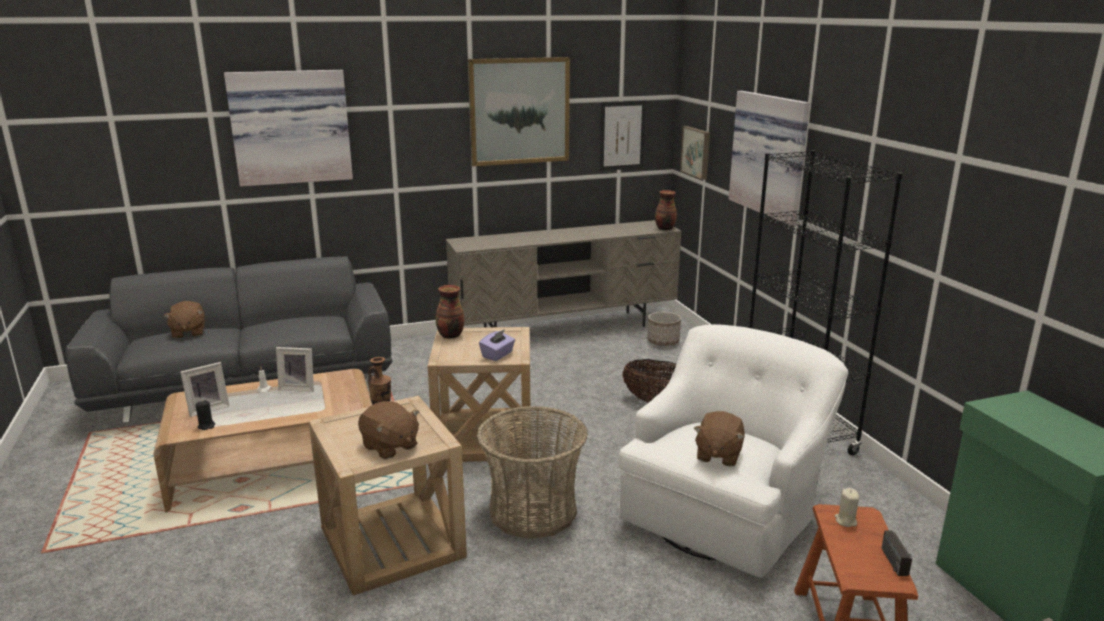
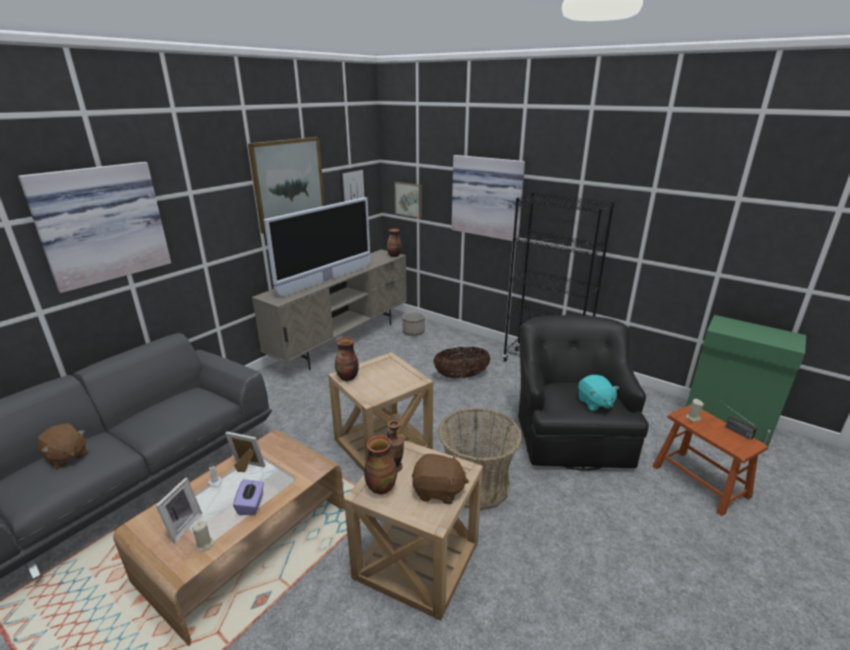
camera: 35 degrees left, 5 degrees up
black candle [196,400,215,430] -> beige candle [192,521,215,551]
picture frame [276,347,314,392] -> picture frame turned 135 degrees counterclockwise [225,432,266,472]
purple tissue box [479,329,515,361] -> purple tissue box moved to [233,479,264,515]
white armchair [619,324,848,578] -> black armchair [518,315,649,471]
brown plush toy [694,411,745,467] -> turquoise plush toy [578,375,619,411]
none -> television [264,197,370,297]
none -> vase [364,435,397,495]

